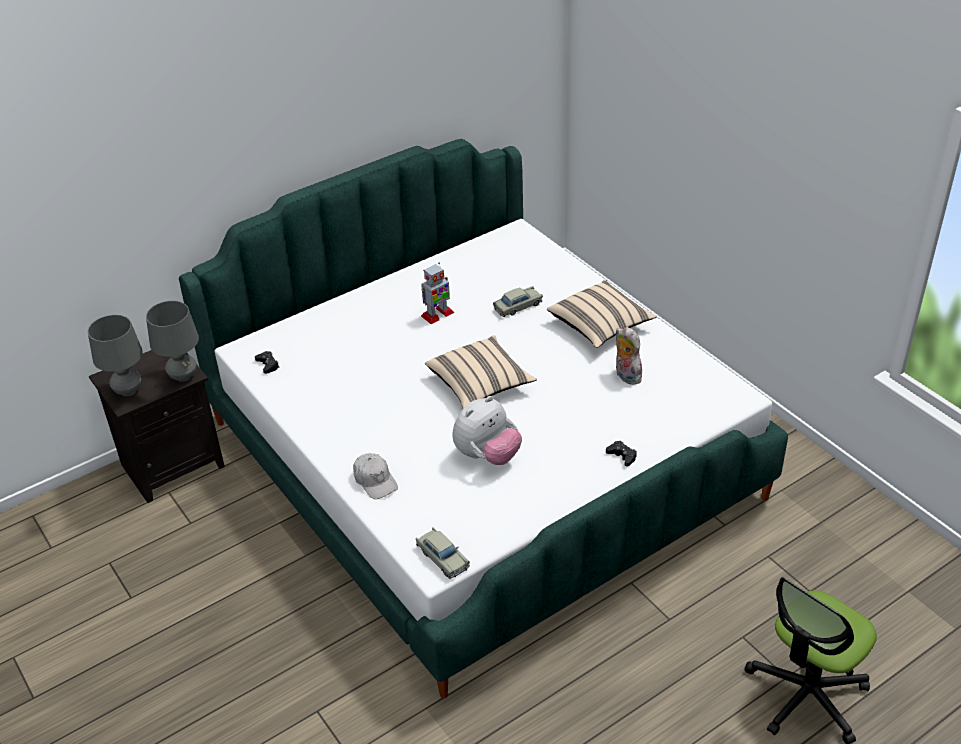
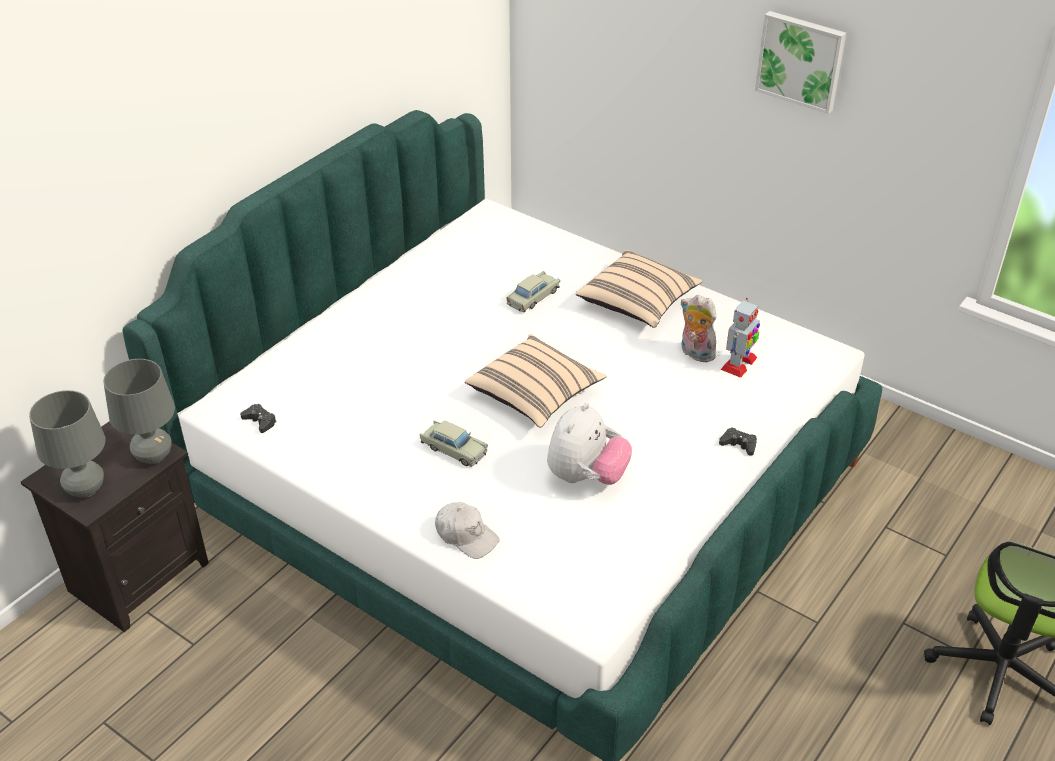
camera: 20 degrees left, 0 degrees up
beige toy car [416,527,470,579] -> beige toy car moved to [420,421,488,467]
toy robot [421,263,454,324] -> toy robot moved to [720,298,760,378]
none -> picture [755,11,846,114]

